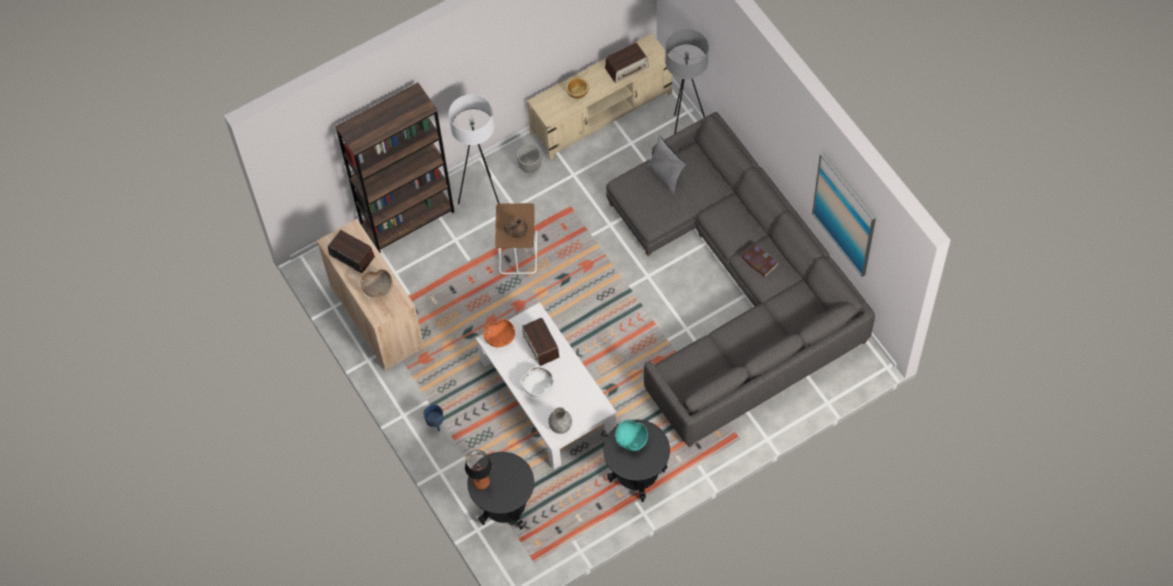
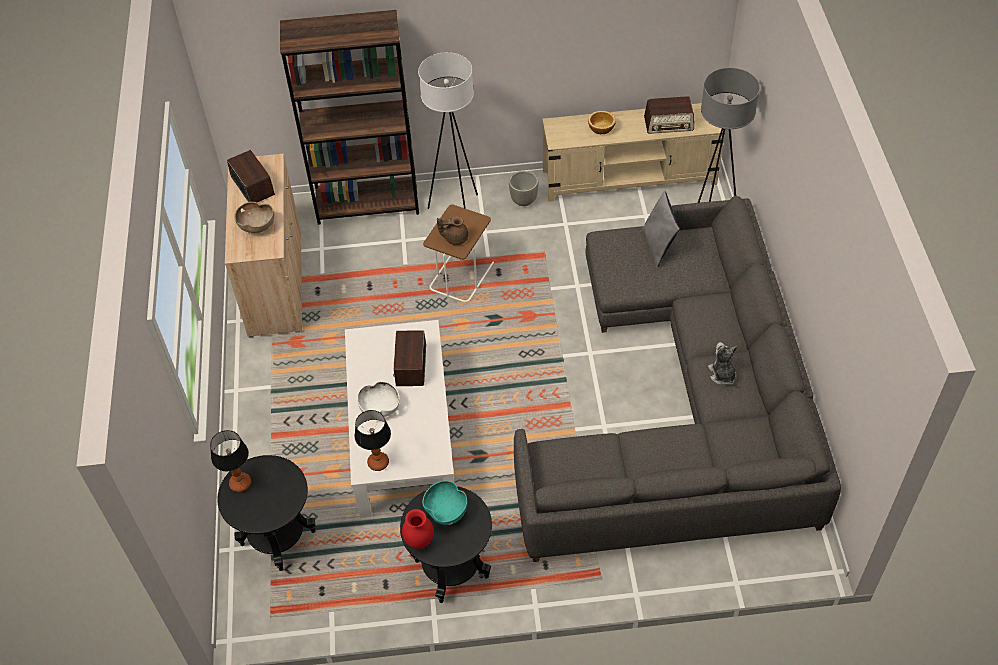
camera: 25 degrees right, 10 degrees down
blue planter [423,404,444,431] -> none
orange bowl [483,319,515,347] -> none
grey vase [548,407,572,434] -> table lamp [355,410,391,471]
book [741,244,779,277] -> plush toy [708,342,737,385]
picture [812,153,876,277] -> none
none -> red vase [402,509,434,549]

